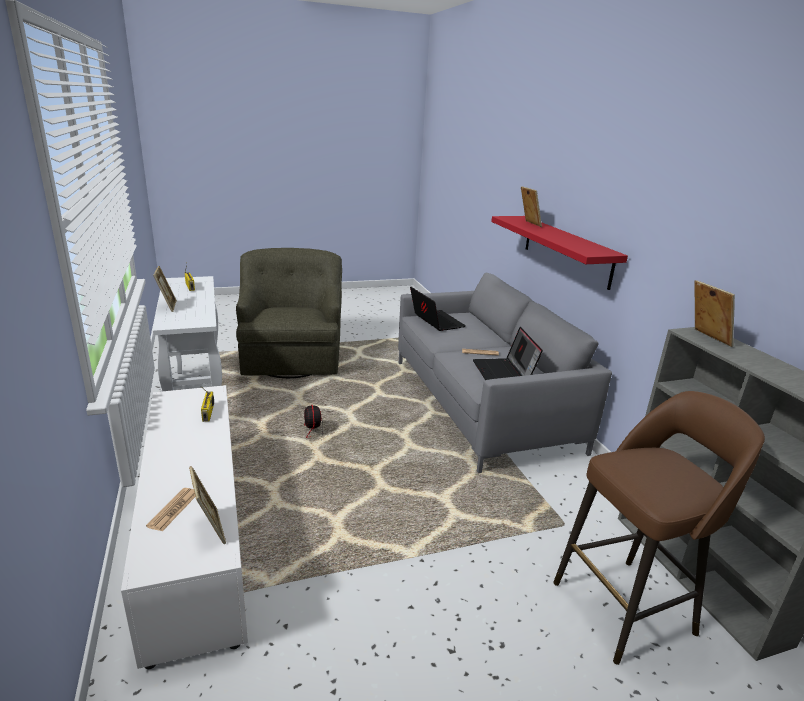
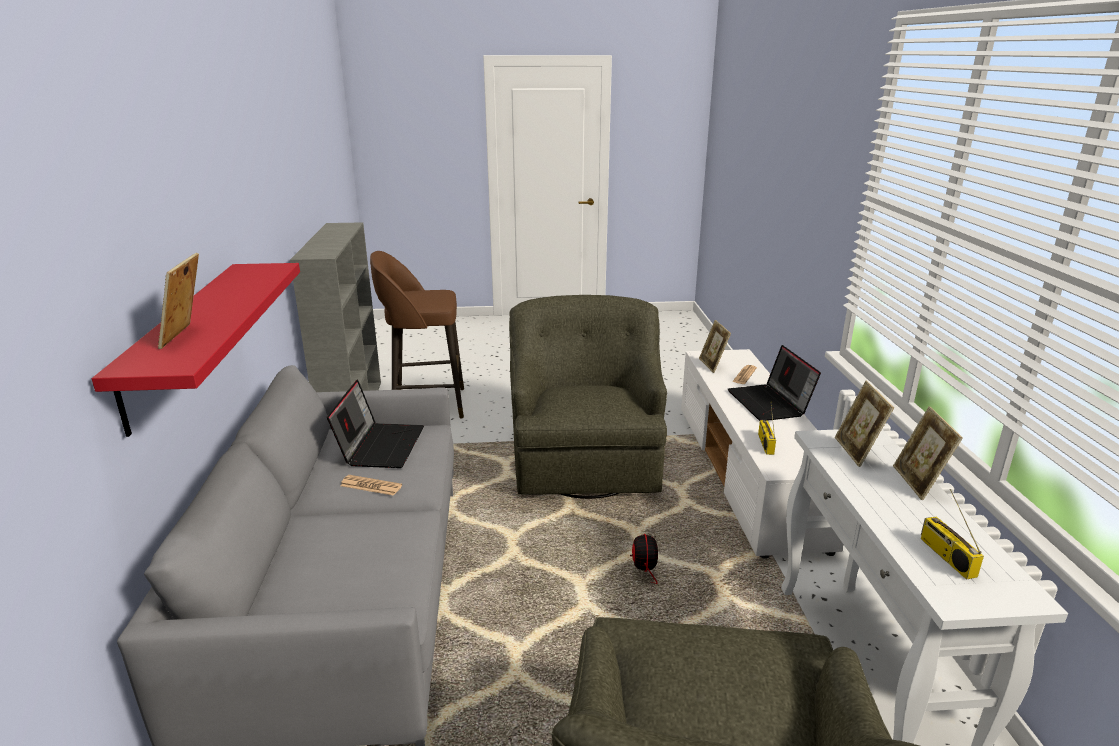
camera: 165 degrees left, 0 degrees up
laptop [410,287,466,331] -> laptop moved to [728,345,821,421]
picture frame [694,280,735,347] -> picture frame moved to [835,381,894,467]
none -> green armchair [509,295,667,499]

